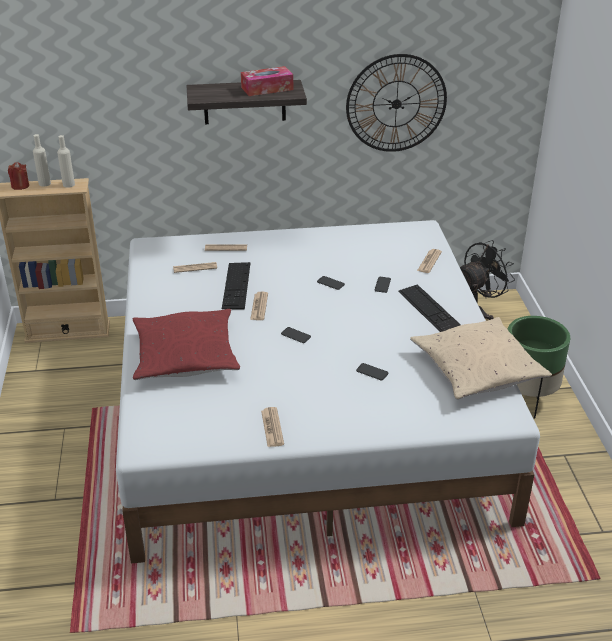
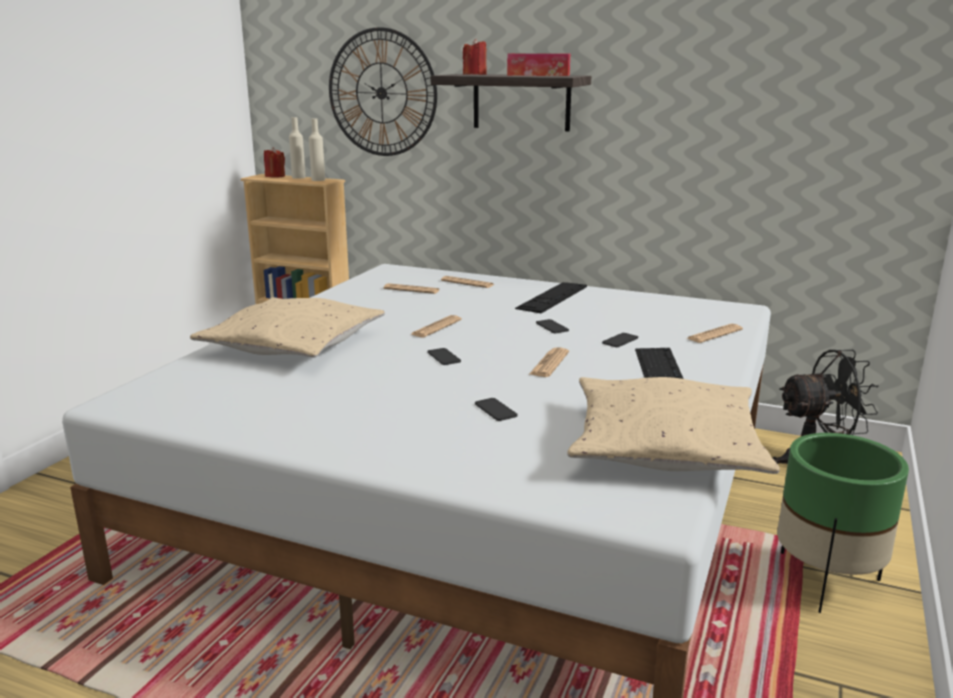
camera: 30 degrees right, 15 degrees down
red pillow [133,309,240,380] -> beige pillow [190,297,385,358]
keyboard [222,262,250,309] -> keyboard moved to [515,282,587,313]
newspaper [261,407,284,447] -> newspaper moved to [529,347,569,377]
wall clock [346,54,447,152] -> wall clock moved to [329,27,437,156]
none -> red candle [463,39,487,75]

